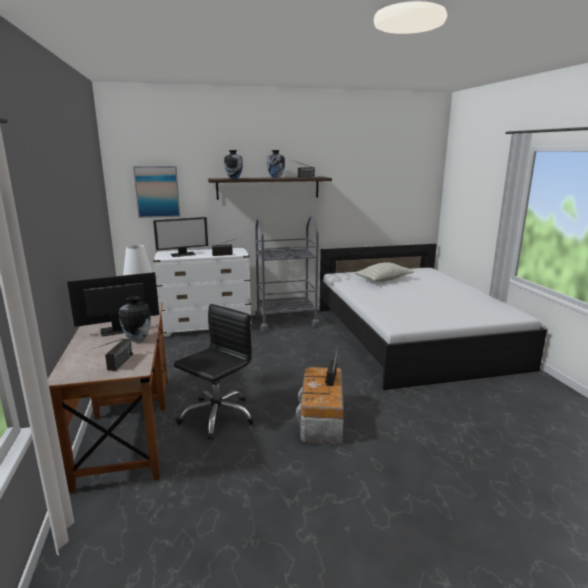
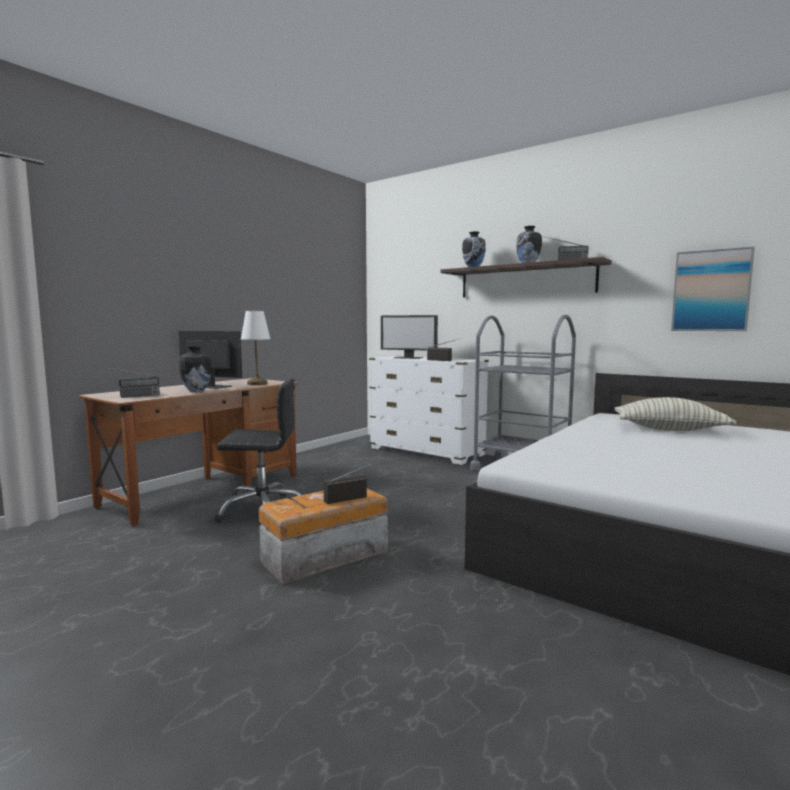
camera: 50 degrees right, 10 degrees down
picture [133,166,180,218] -> picture moved to [671,247,755,331]

